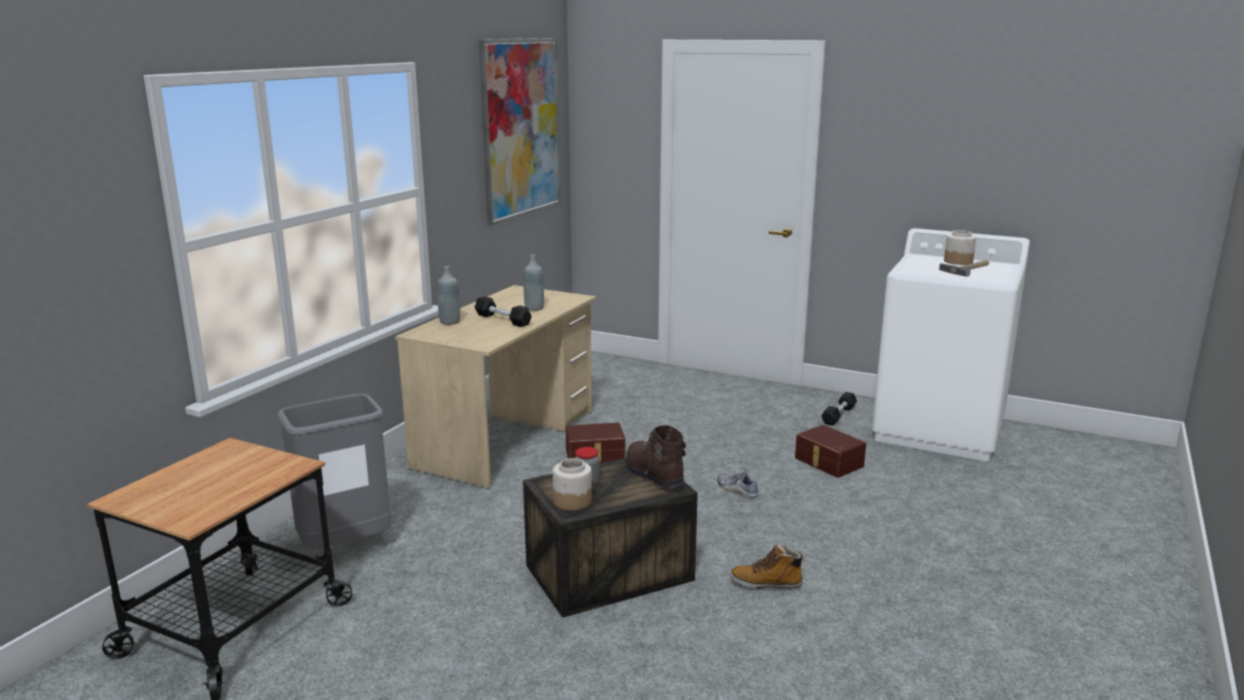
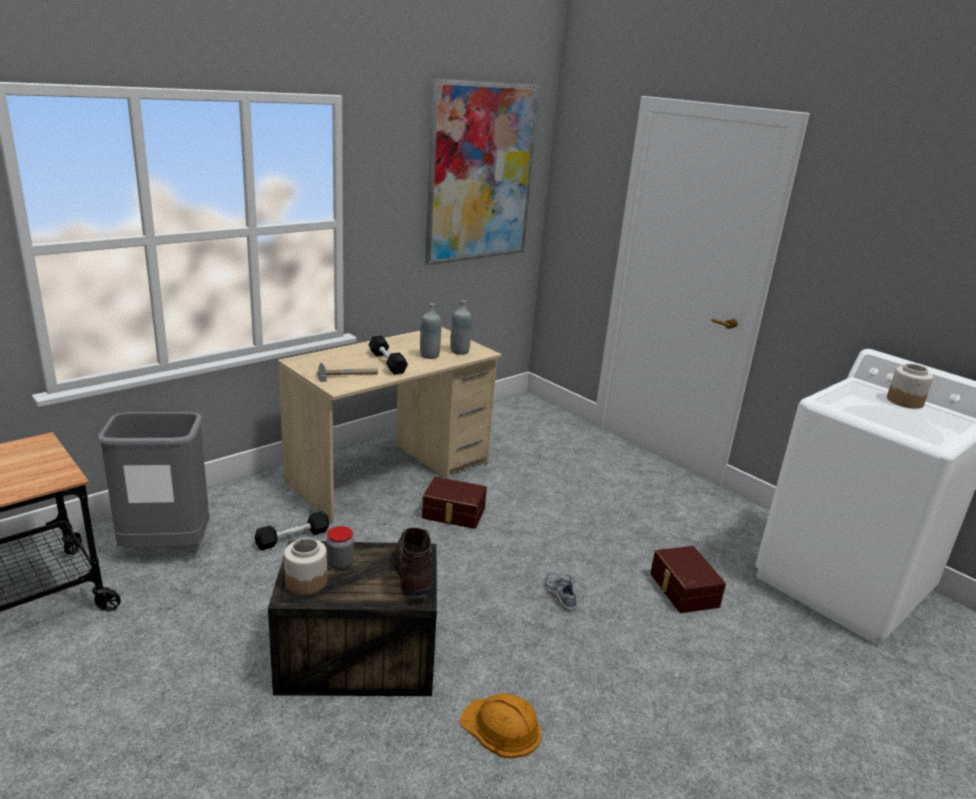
camera: 20 degrees right, 5 degrees up
grey bottle [437,266,460,325] -> grey bottle moved to [451,300,472,355]
boot [730,543,805,590] -> orange hard hat [459,693,541,758]
black dumbbell [821,392,857,426] -> black dumbbell moved to [255,511,329,550]
hammer [939,260,989,277] -> hammer moved to [318,362,378,382]

